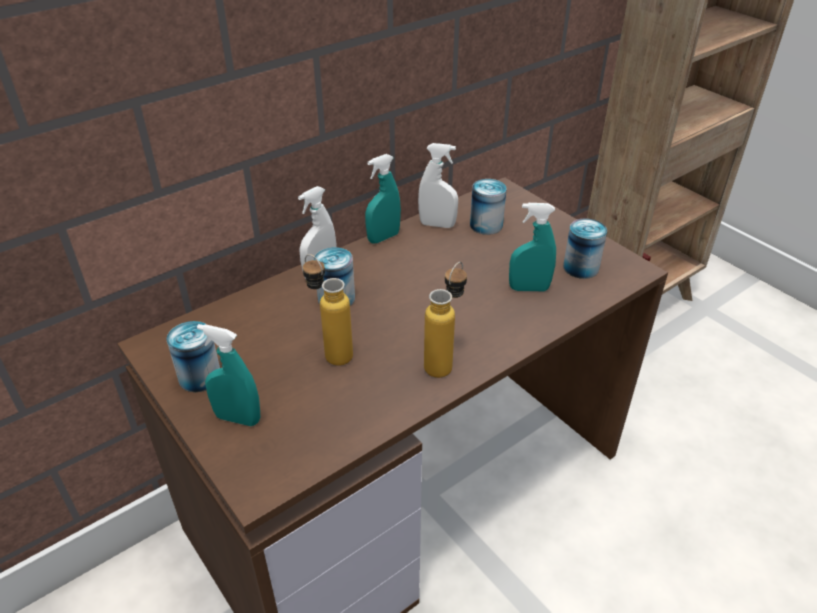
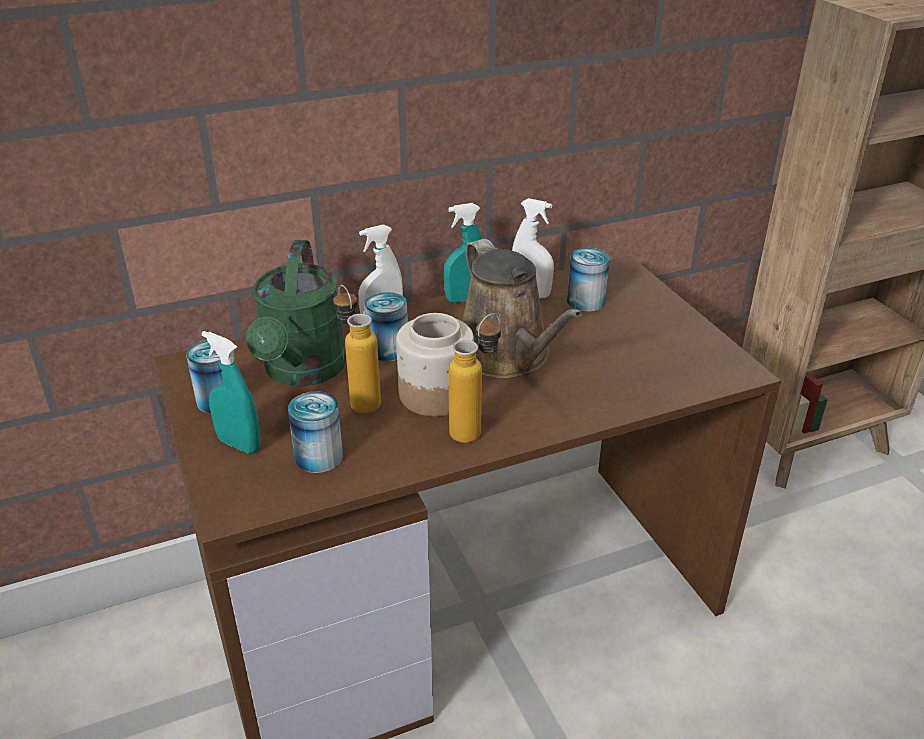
camera: 15 degrees right, 5 degrees down
turquoise spray bottle [509,203,556,291] -> none
can [563,218,607,279] -> can moved to [288,391,343,473]
none -> green watering can [246,240,346,387]
none -> jar [396,313,474,416]
none -> brown watering can [462,239,582,379]

